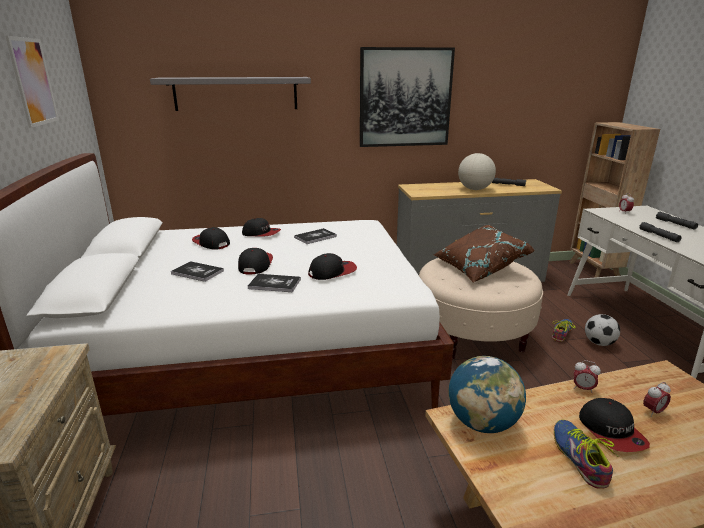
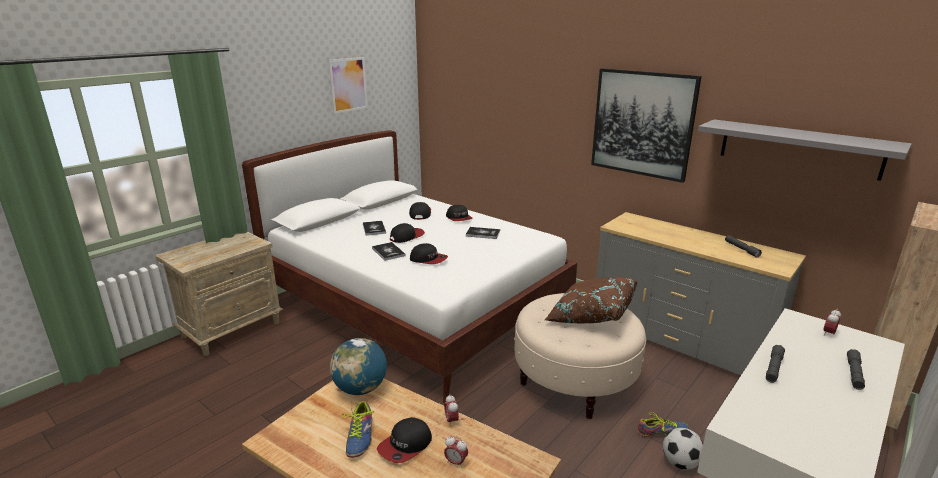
camera: 50 degrees right, 0 degrees up
grey shelf [150,77,311,111] -> grey shelf moved to [698,119,912,181]
globe [458,153,496,190] -> none
shoe [554,420,619,489] -> shoe turned 135 degrees clockwise [342,401,374,458]

